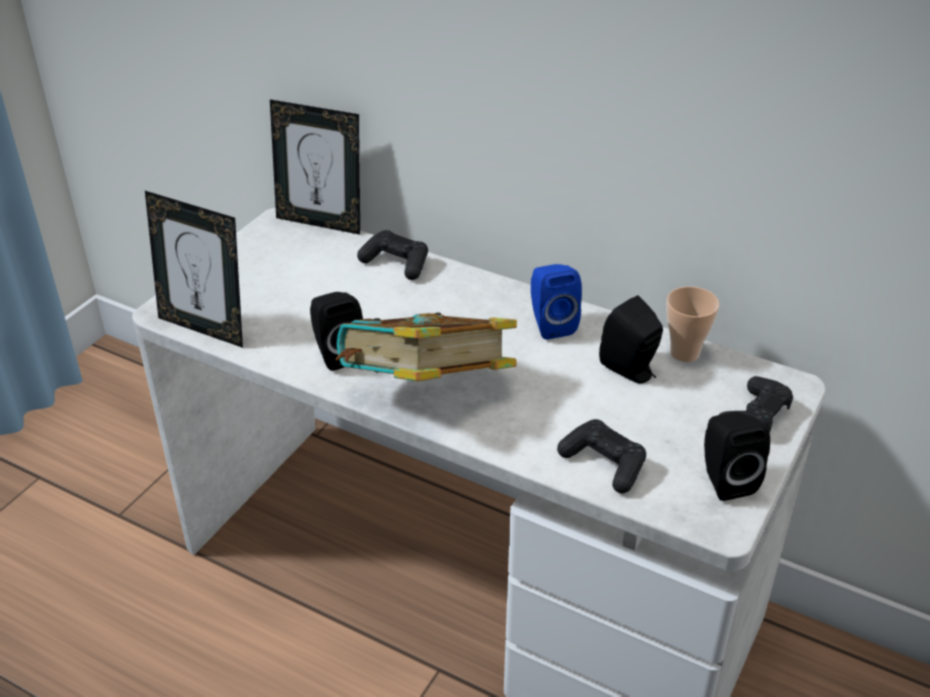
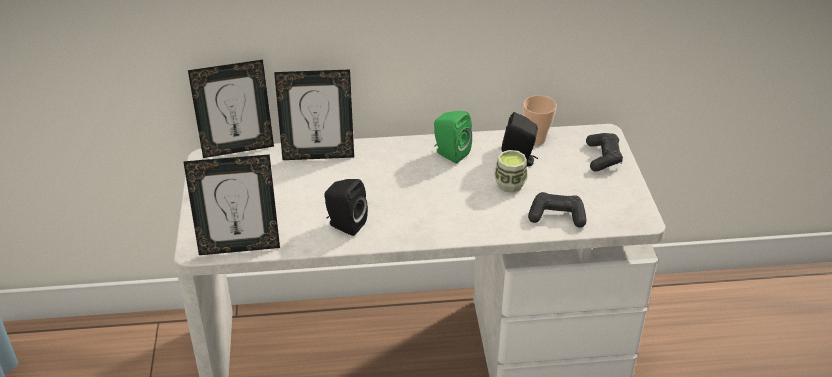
camera: 35 degrees left, 0 degrees up
book [336,313,517,381] -> none
black game controller [357,230,428,280] -> picture frame [274,69,354,160]
blue speaker [531,264,582,340] -> green speaker [434,111,472,163]
black speaker [704,412,770,501] -> none
none -> cup [494,150,527,193]

